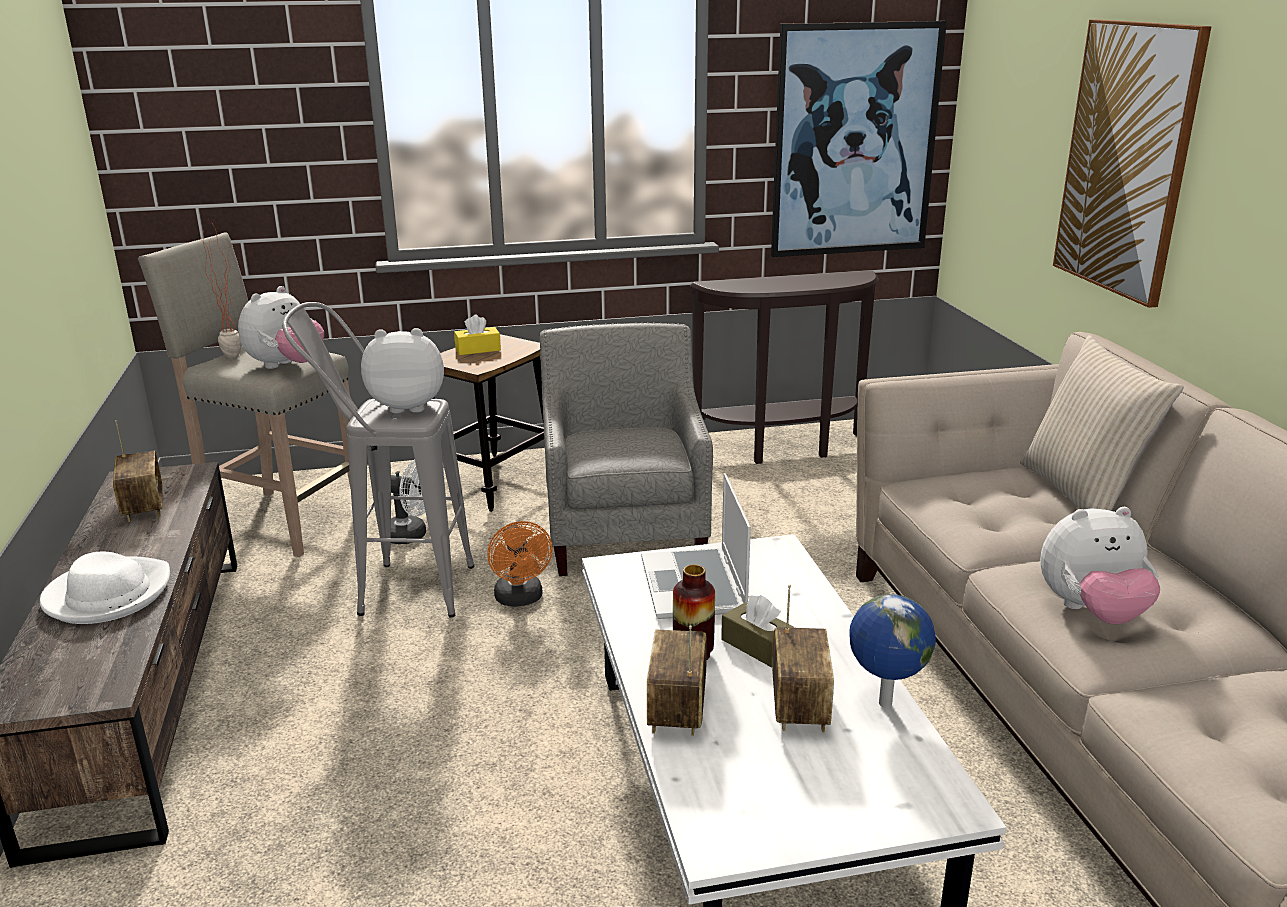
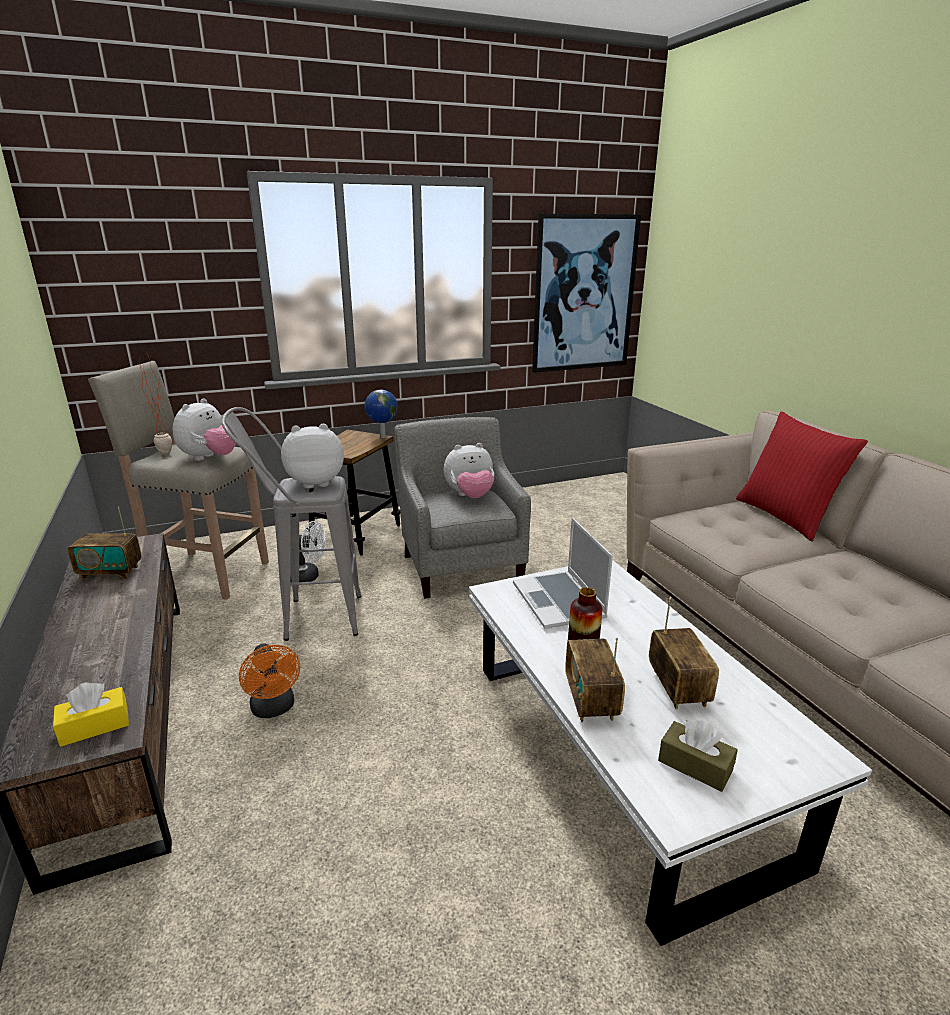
camera: 10 degrees left, 0 degrees up
white hat [40,551,170,624] -> none
radio [113,420,163,522] -> radio turned 120 degrees clockwise [68,507,142,579]
yellow tissue box [454,314,501,355] -> yellow tissue box moved to [53,683,129,747]
orange fan [487,521,553,607] -> orange fan moved to [239,644,300,718]
brown console table [689,270,879,464] -> none
brown tissue box [721,595,795,668] -> brown tissue box moved to [658,720,738,792]
globe [849,594,936,708] -> globe moved to [365,390,398,438]
beige pillow [1020,335,1184,511] -> red pillow [736,411,868,541]
plush toy [1040,507,1160,624] -> plush toy moved to [444,443,494,498]
picture [1053,19,1211,308] -> none

